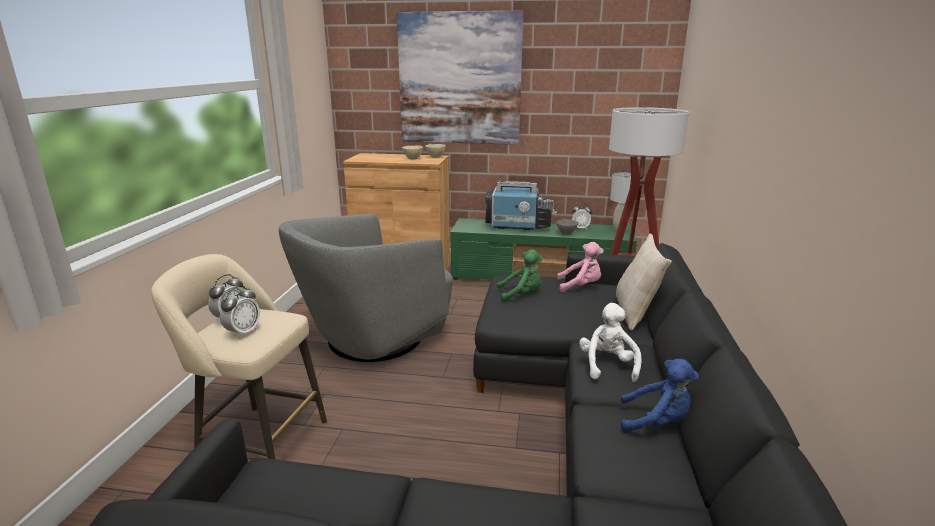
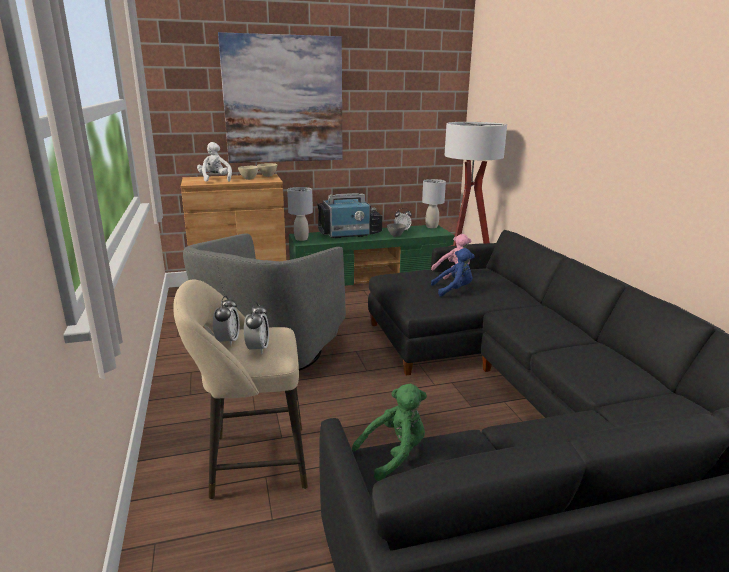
camera: 25 degrees left, 0 degrees up
green plush toy [497,250,543,302] -> green plush toy moved to [352,384,427,481]
white plush toy [579,303,642,382] -> white plush toy moved to [197,142,232,182]
beige pillow [616,234,672,331] -> none
blue plush toy [621,359,699,433] -> blue plush toy moved to [431,248,475,297]
none -> grey table lamp [287,187,313,241]

